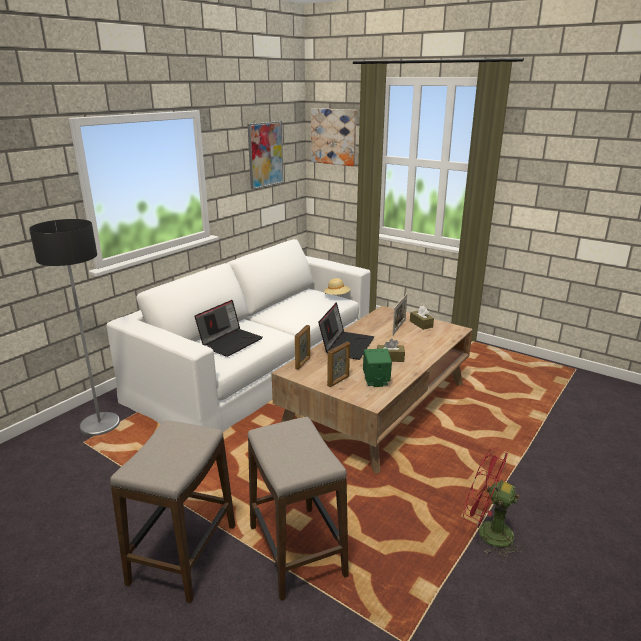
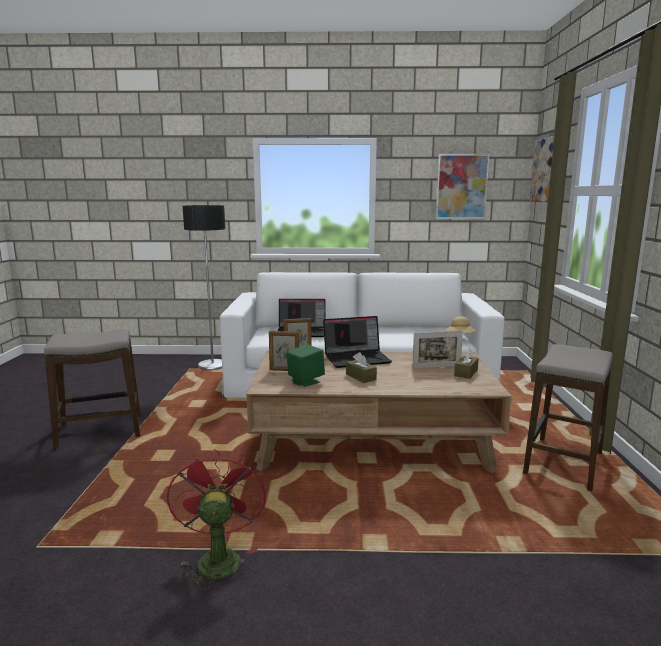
camera: 55 degrees right, 10 degrees down
stool [248,417,349,601] -> stool moved to [523,344,613,491]

